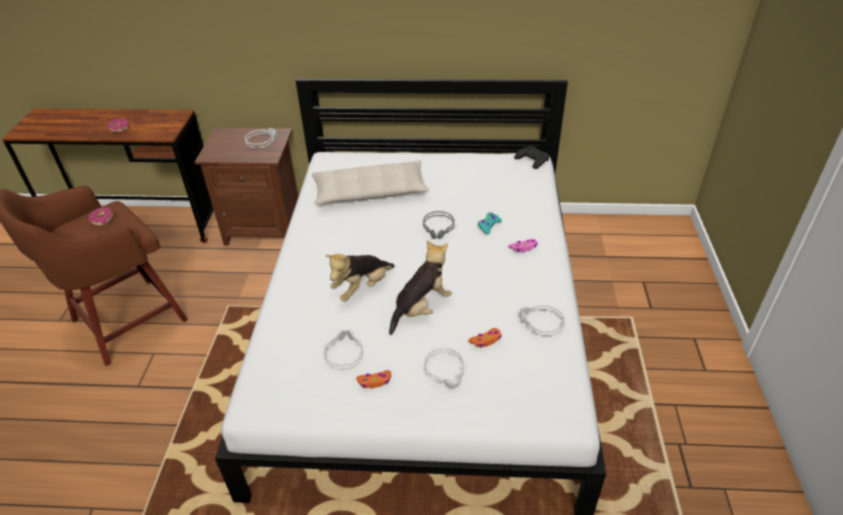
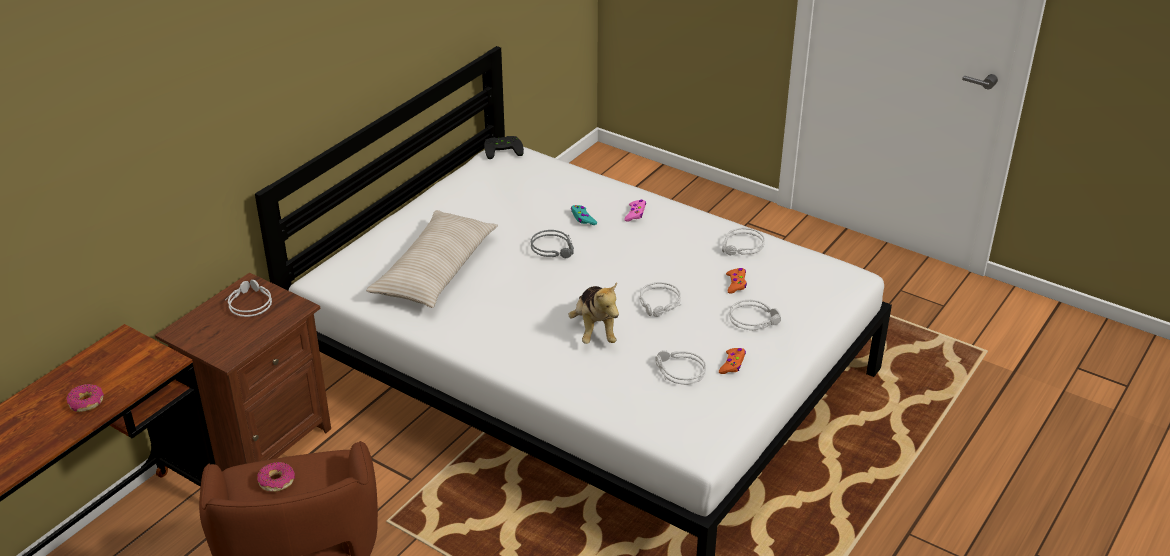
camera: 60 degrees left, 5 degrees down
plush toy [389,240,452,335] -> grey headphones [639,282,681,317]

